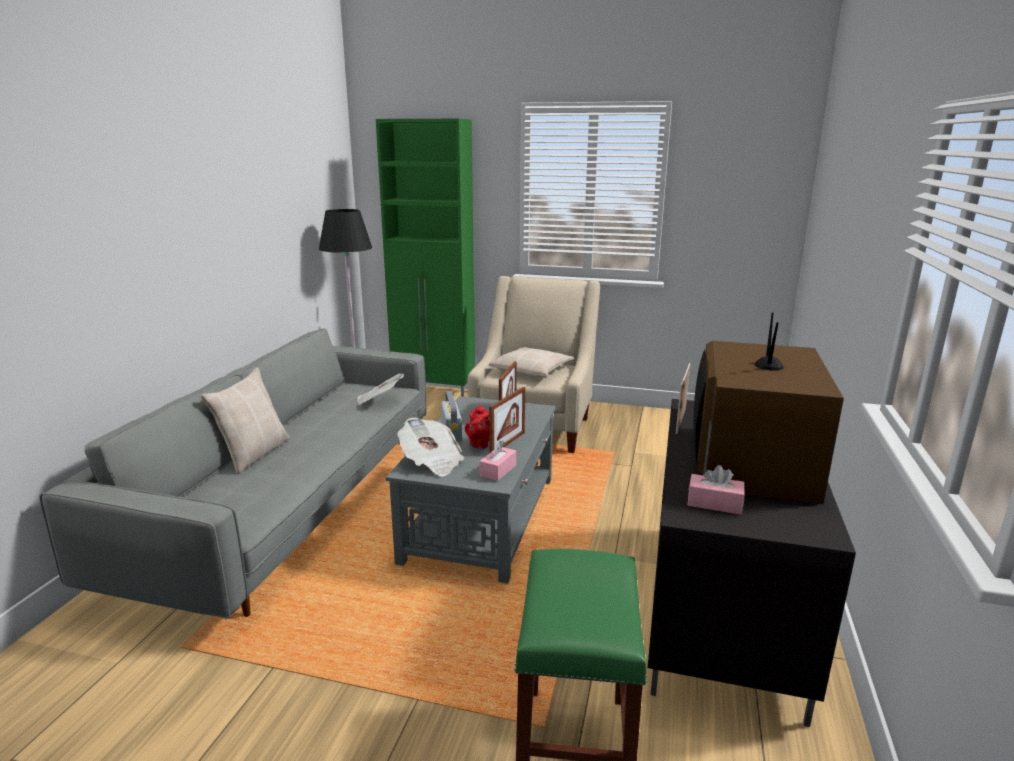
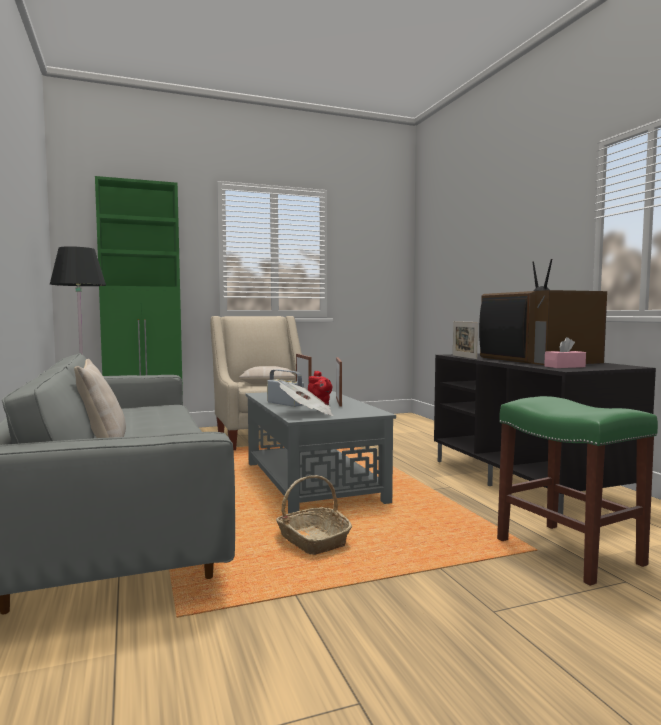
camera: 35 degrees left, 15 degrees down
newspaper [357,373,404,405] -> none
pink tissue box [479,441,516,481] -> none
none -> basket [276,475,352,555]

